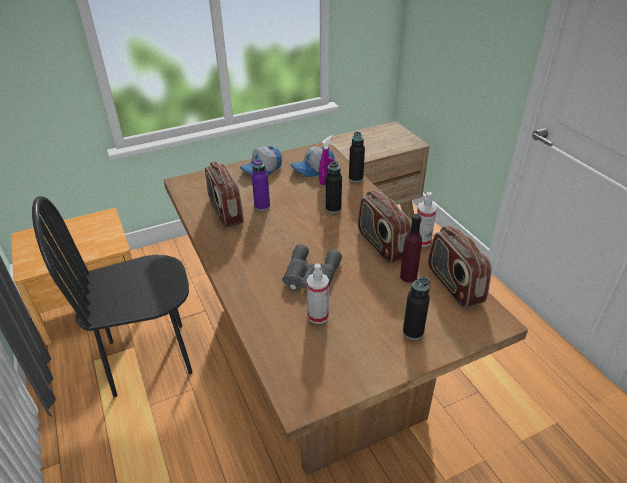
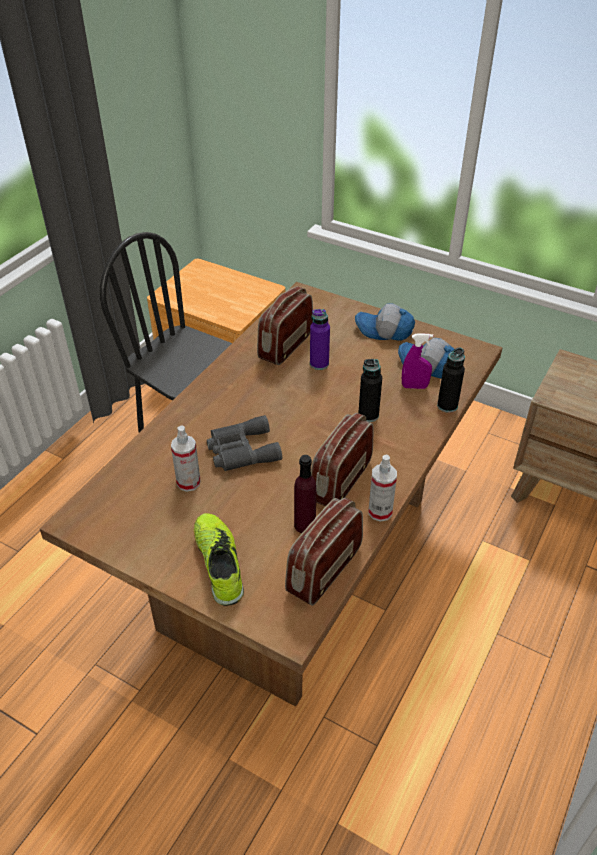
camera: 55 degrees right, 5 degrees up
black bottle [403,277,430,340] -> shoe [194,513,244,606]

